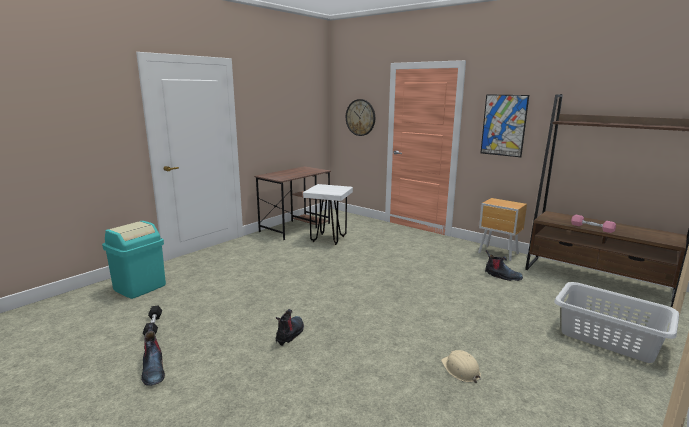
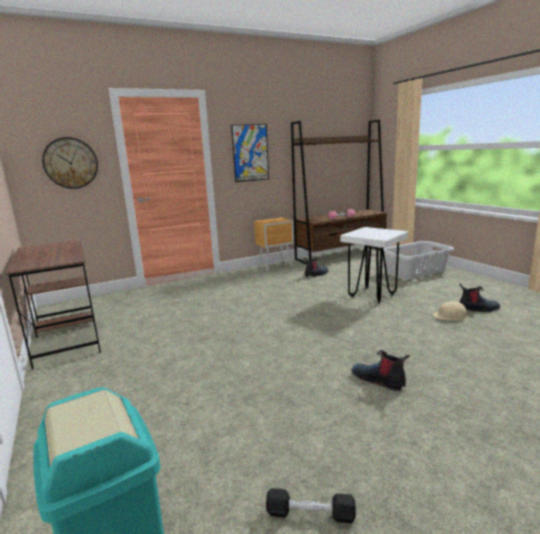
camera: 65 degrees left, 0 degrees up
boot [141,323,165,386] -> boot moved to [459,283,500,312]
white stool [303,184,353,245] -> white stool moved to [340,227,408,303]

